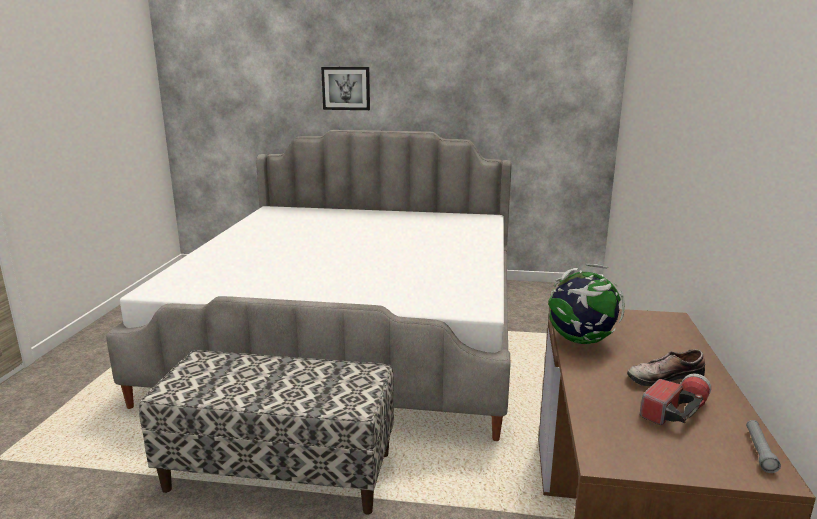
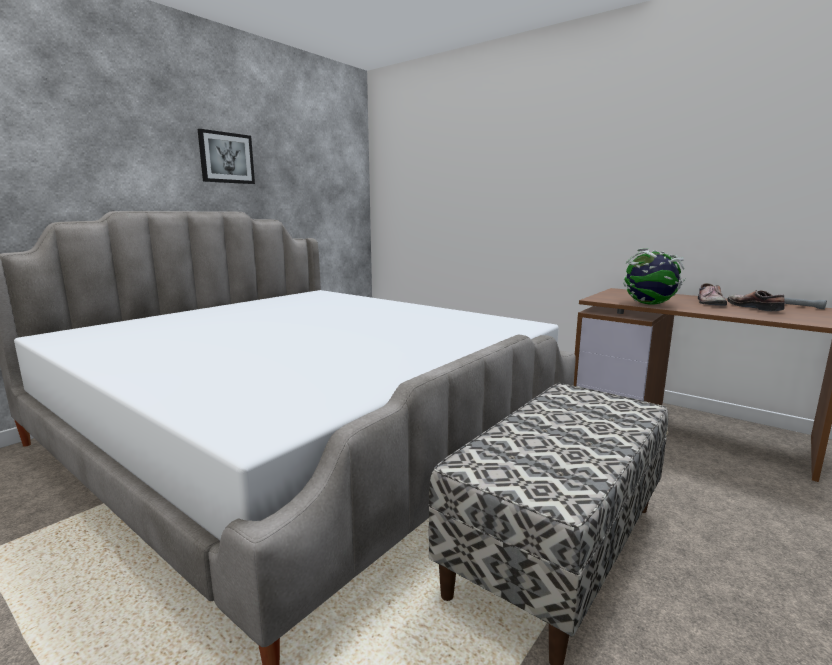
camera: 60 degrees left, 5 degrees down
picture [321,67,370,110] -> picture moved to [198,129,255,184]
flashlight [640,373,711,425] -> shoe [727,290,785,311]

